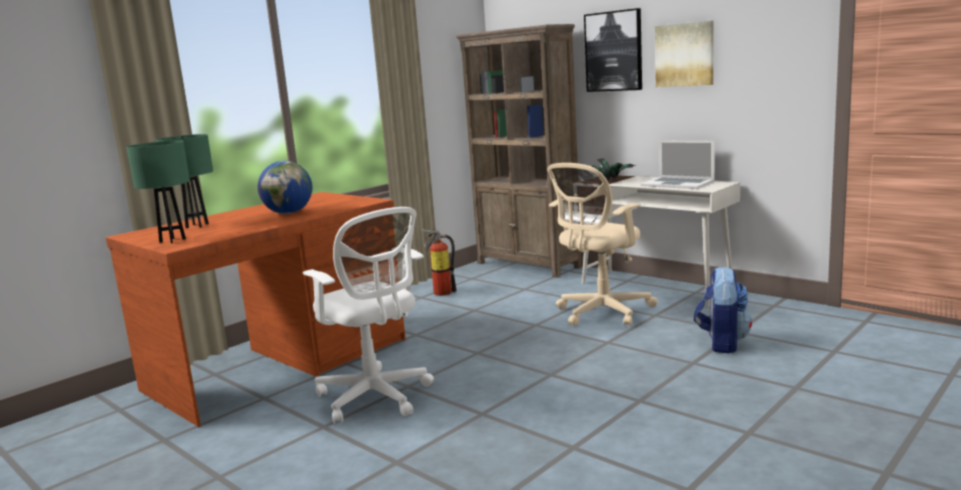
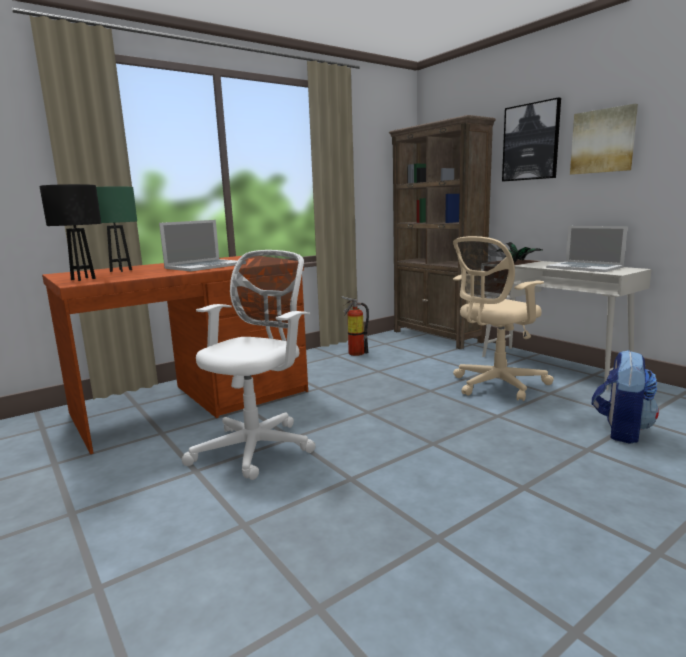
camera: 10 degrees right, 0 degrees up
green table lamp [126,141,190,243] -> black table lamp [39,184,101,281]
globe [258,161,312,214] -> laptop [159,220,238,271]
white office chair [302,207,434,424] -> white office chair turned 120 degrees counterclockwise [181,250,316,480]

